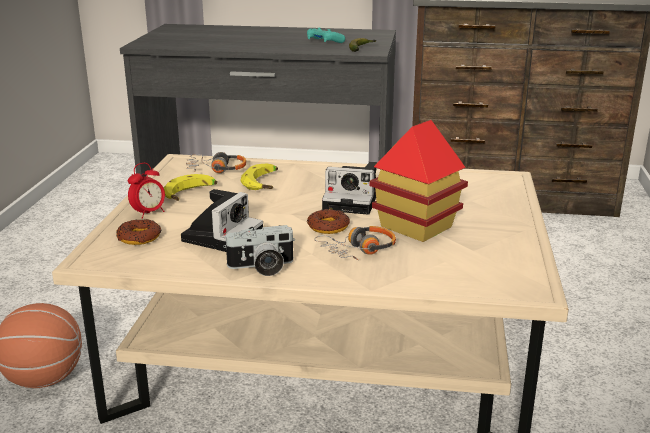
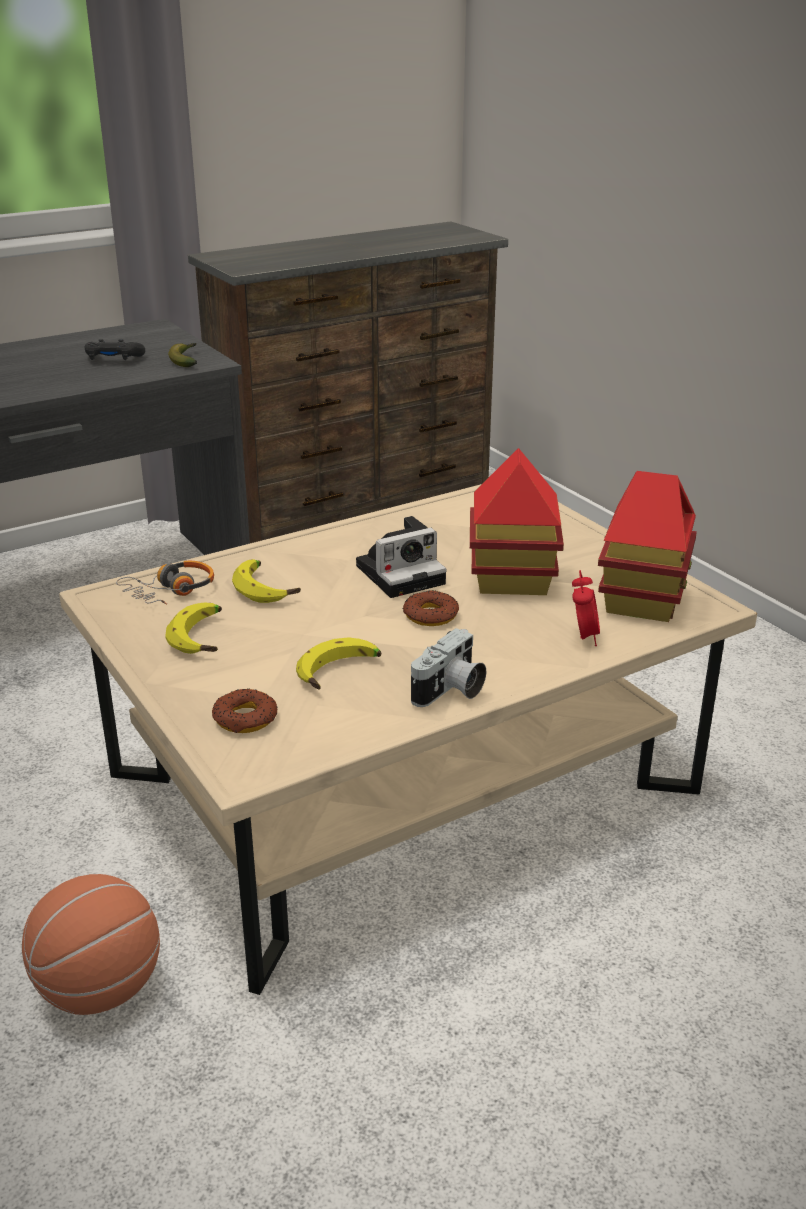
camera: 40 degrees left, 5 degrees up
alarm clock [128,163,165,219] -> alarm clock moved to [572,570,600,646]
camera [181,189,263,252] -> banana [296,637,381,690]
turquoise game controller [307,28,345,43] -> black game controller [85,339,145,360]
headphones [314,226,396,260] -> none
none -> toy house [598,471,697,622]

